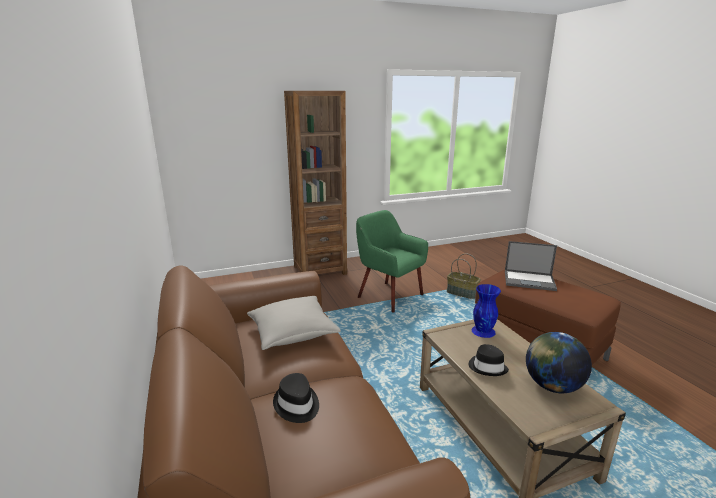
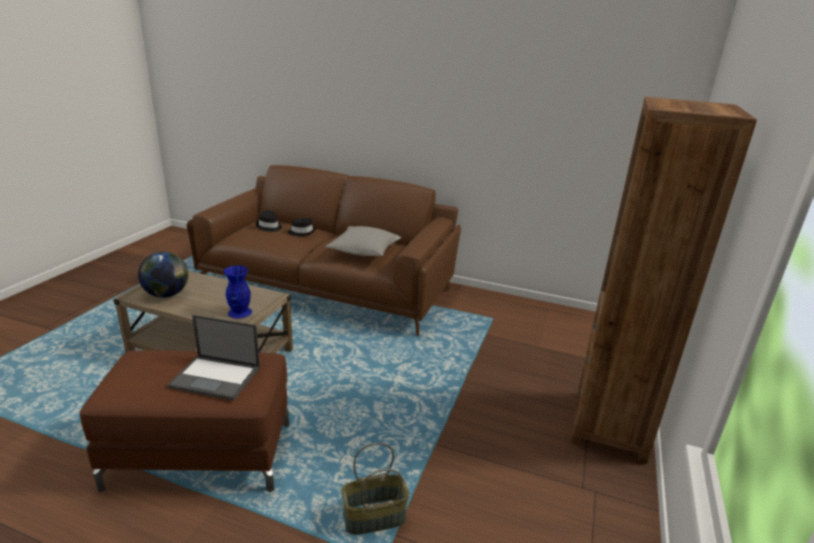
camera: 130 degrees right, 5 degrees up
green armchair [356,210,428,313] -> none
black hat [469,344,509,376] -> black hat moved to [256,211,282,232]
laptop [505,241,557,291] -> laptop turned 135 degrees counterclockwise [167,315,260,401]

